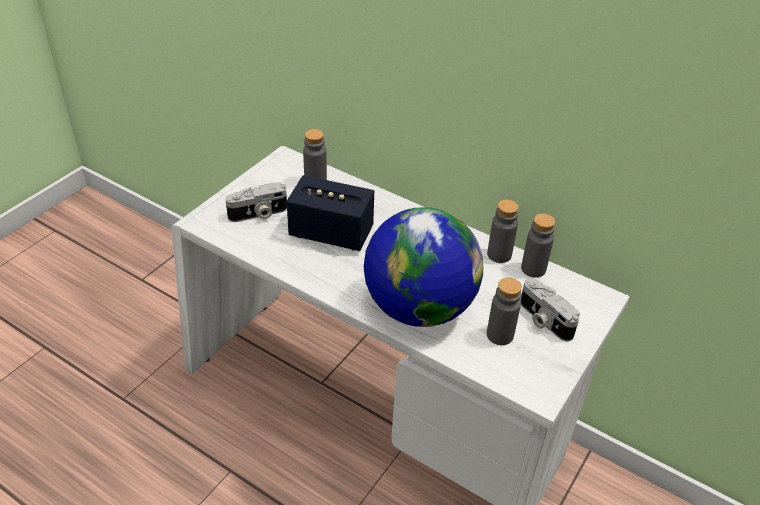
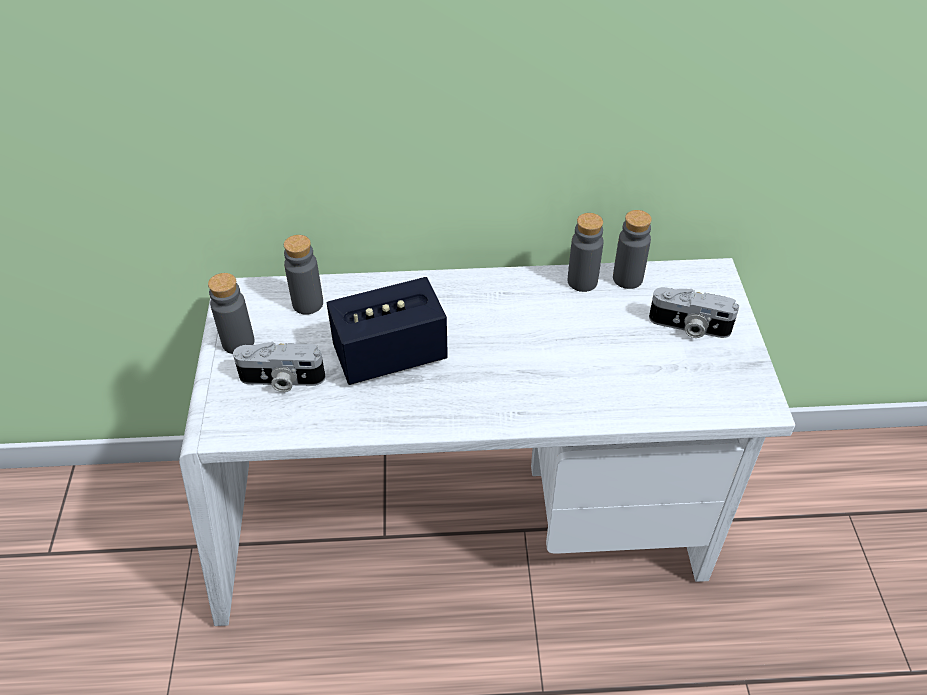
camera: 35 degrees left, 5 degrees up
camera [225,182,287,222] -> camera turned 60 degrees clockwise [233,341,326,392]
globe [364,207,483,327] -> none
grey bottle [487,277,522,345] -> grey bottle moved to [208,273,255,354]

